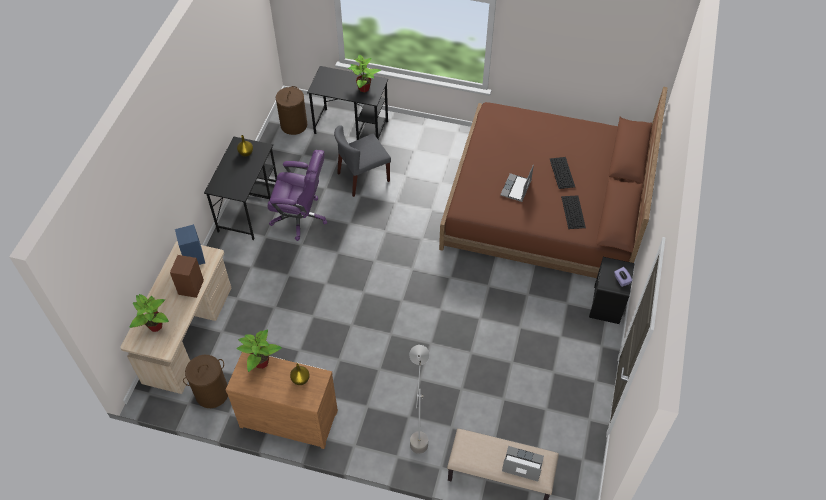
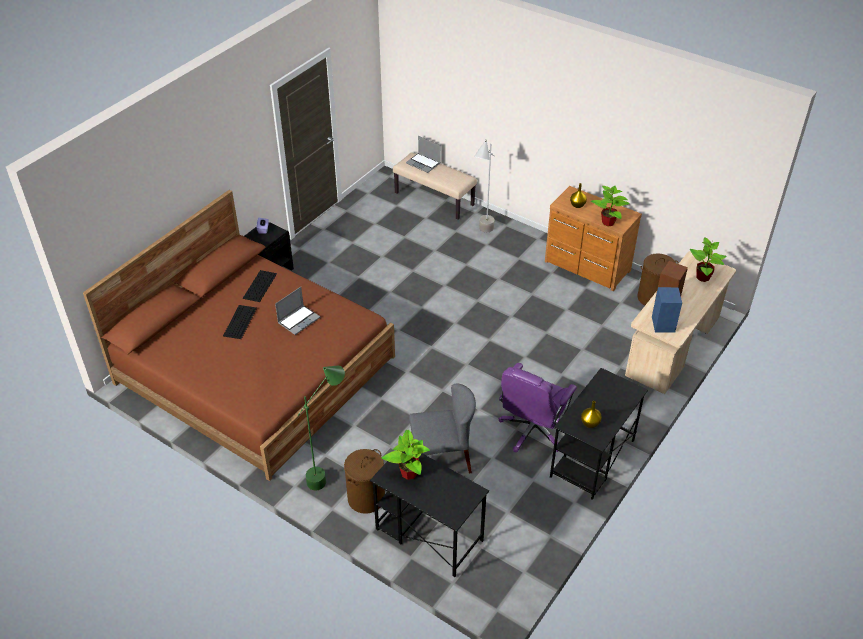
camera: 160 degrees left, 10 degrees down
purple office chair [268,150,327,241] -> purple office chair turned 90 degrees counterclockwise [499,363,577,452]
brown laundry basket [276,86,307,135] -> brown laundry basket moved to [344,449,385,514]
none -> green floor lamp [297,366,345,490]

